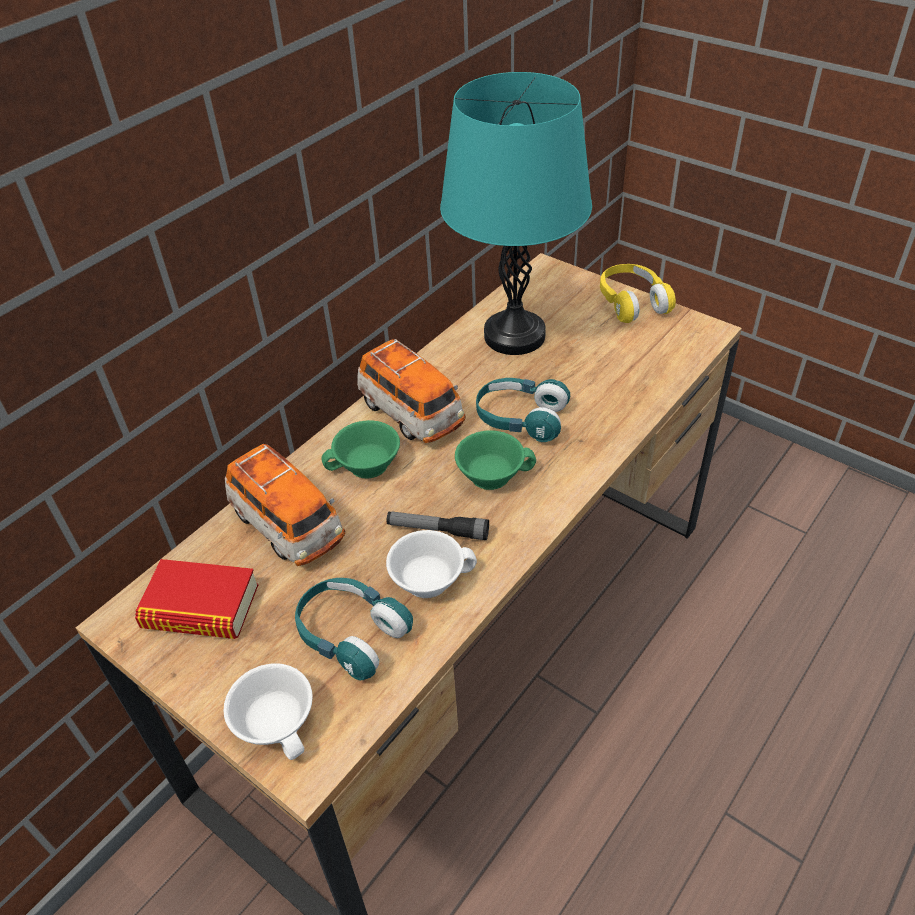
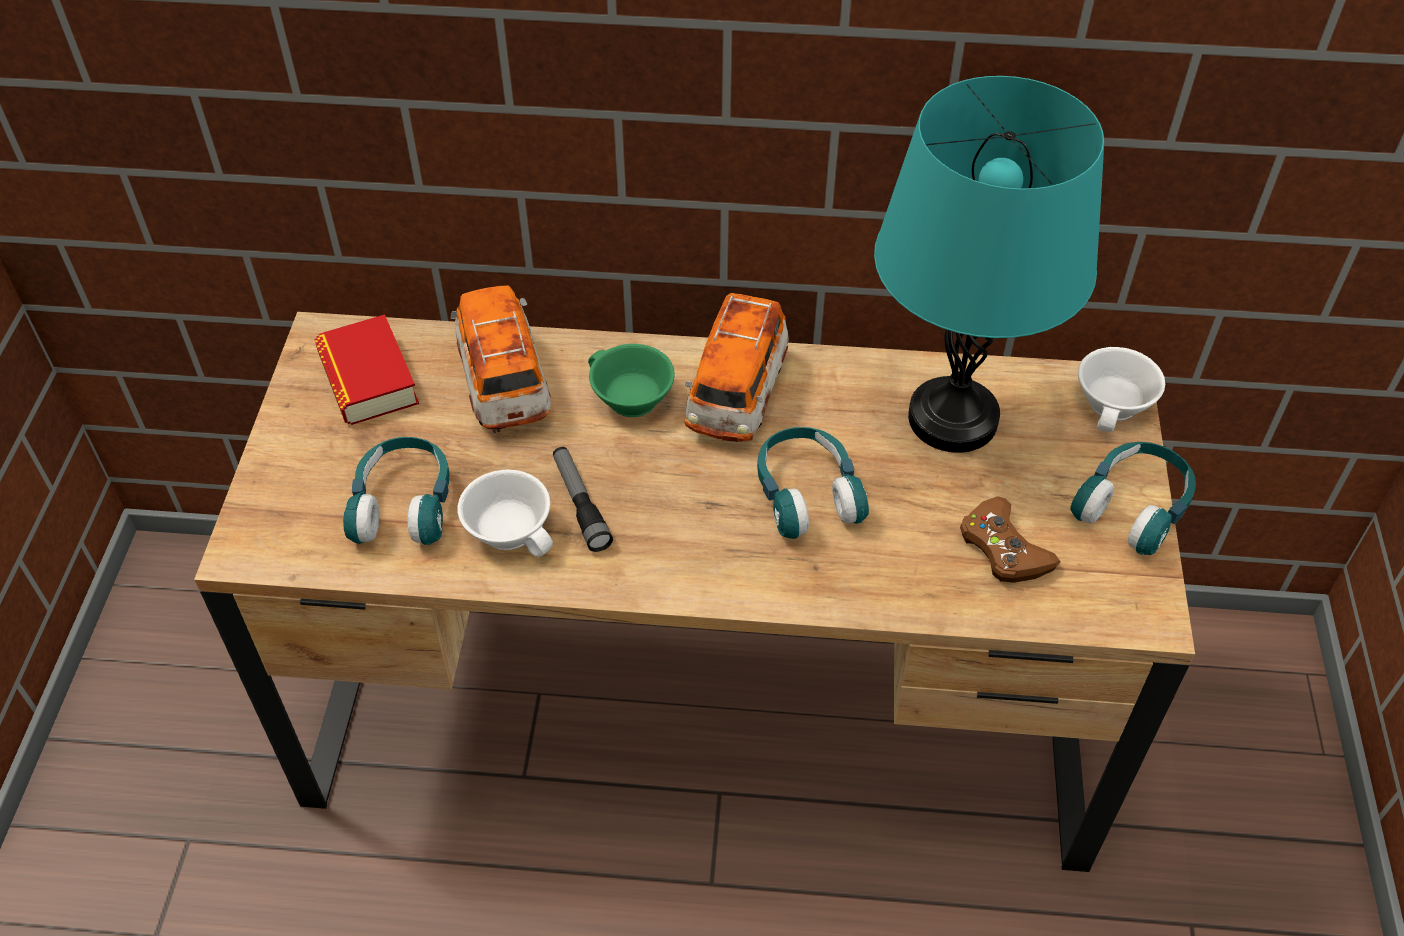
camera: 55 degrees right, 5 degrees up
white cup [224,664,313,760] -> white cup moved to [1078,347,1165,432]
toy car [225,444,345,566] -> toy car turned 150 degrees clockwise [451,285,551,433]
green cup [455,430,536,490] -> none
yellow headphones [600,264,676,323] -> turquoise headphones [1070,442,1196,555]
none -> brown game controller [960,496,1060,583]

